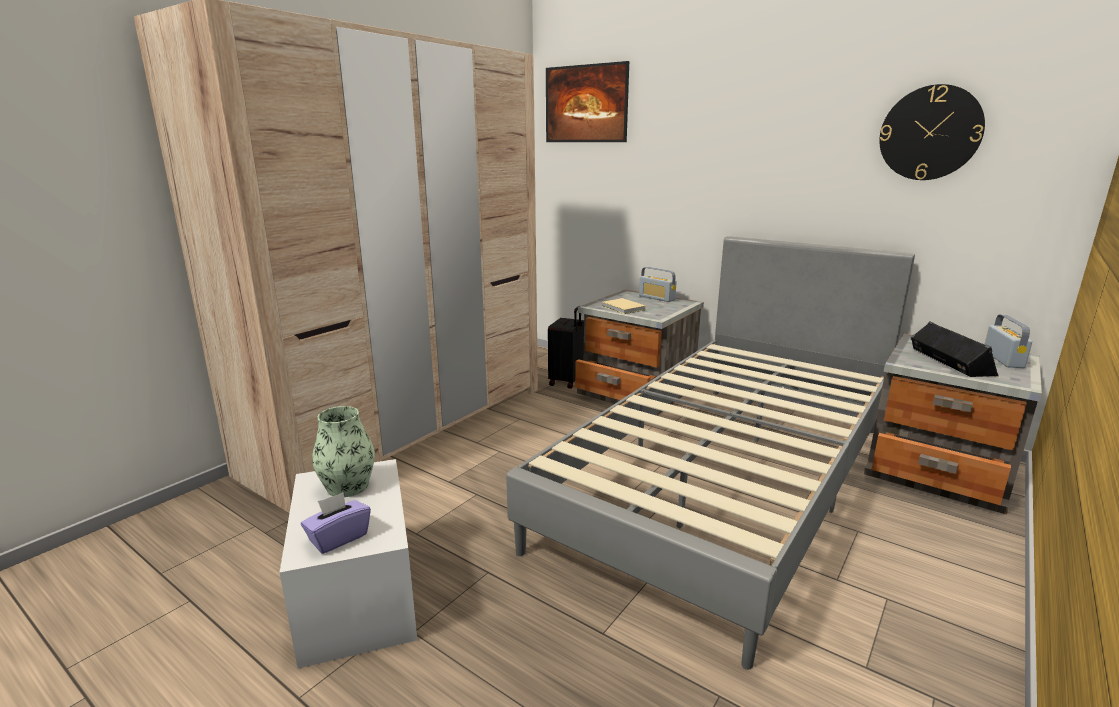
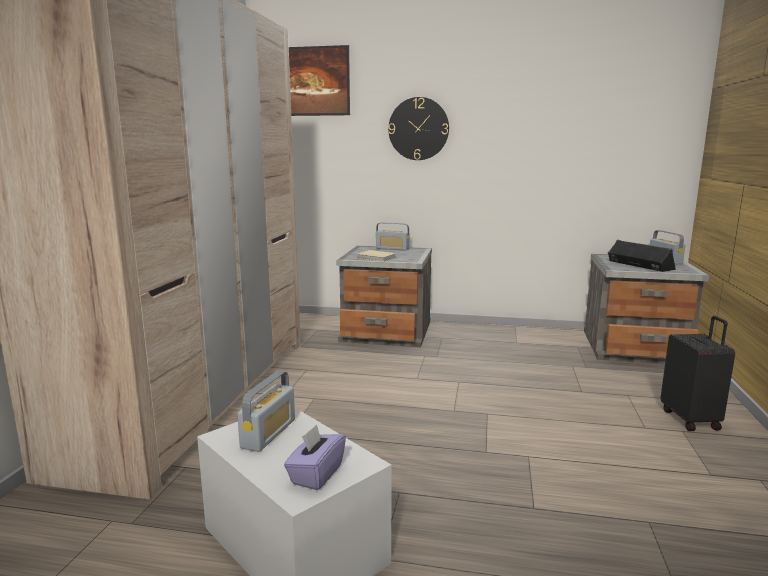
camera: 25 degrees left, 5 degrees down
vase [312,406,375,497] -> radio [237,371,295,452]
grey bed [506,236,915,670] -> none
black suitcase [548,306,584,389] -> black suitcase moved to [661,316,735,431]
wall clock [879,84,985,180] -> wall clock moved to [388,97,449,160]

